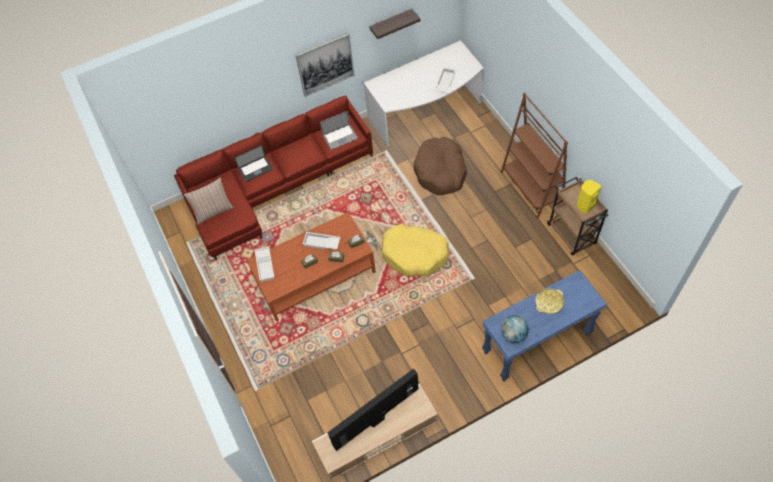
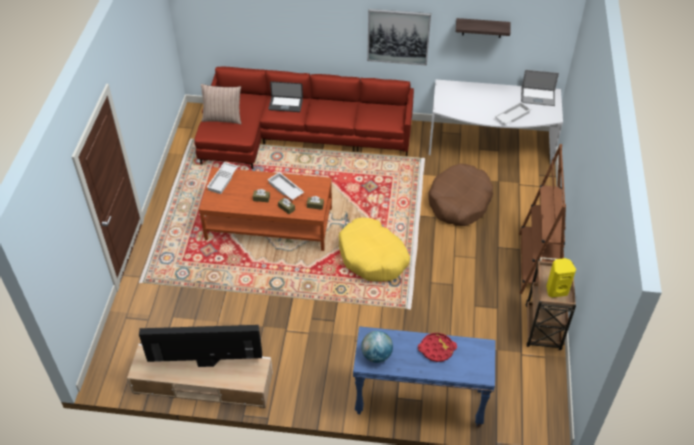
camera: 30 degrees right, 10 degrees down
laptop [320,111,358,150] -> laptop moved to [521,70,559,106]
yellow tray [535,288,564,314] -> red tray [418,333,457,362]

